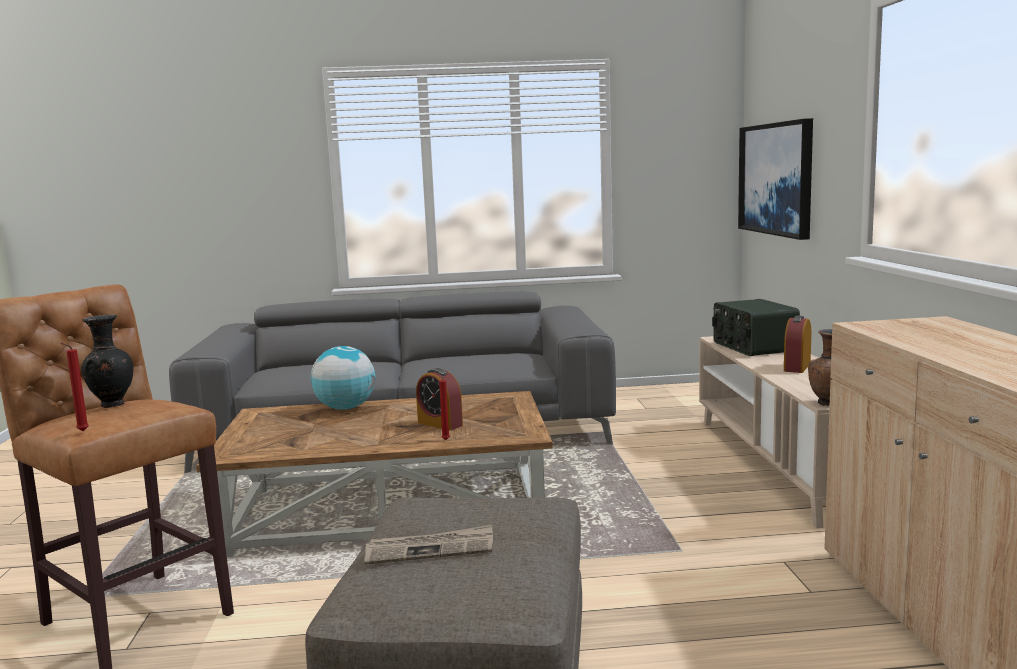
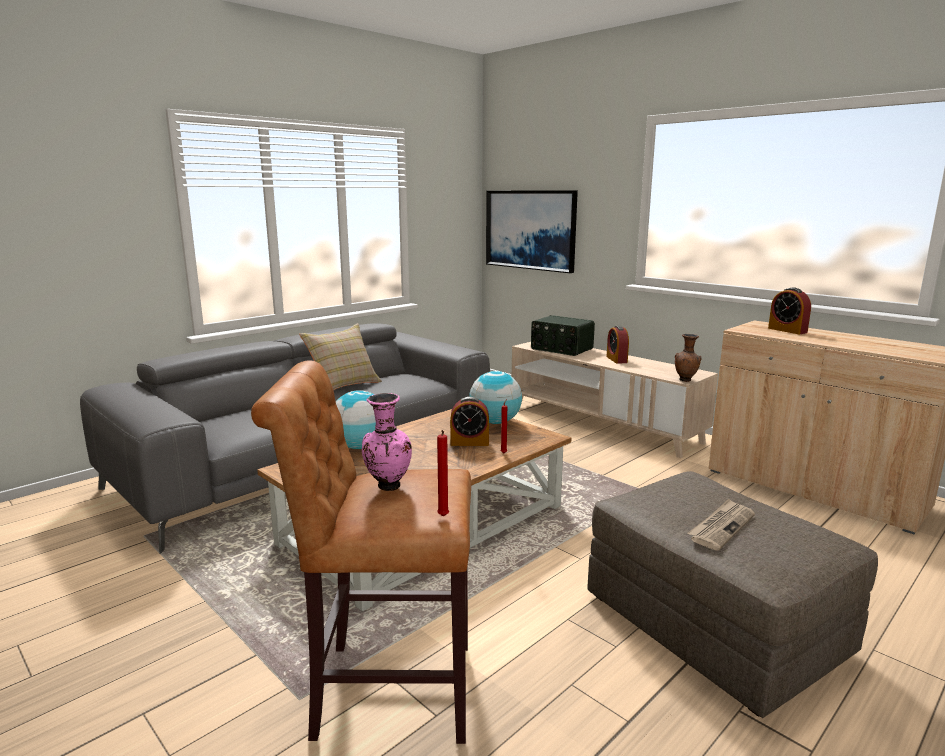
camera: 40 degrees left, 5 degrees up
black vase [81,315,133,408] -> pink vase [362,393,412,491]
none -> beige pillow [299,323,382,390]
none -> globe [469,371,522,424]
none -> alarm clock [768,288,811,334]

